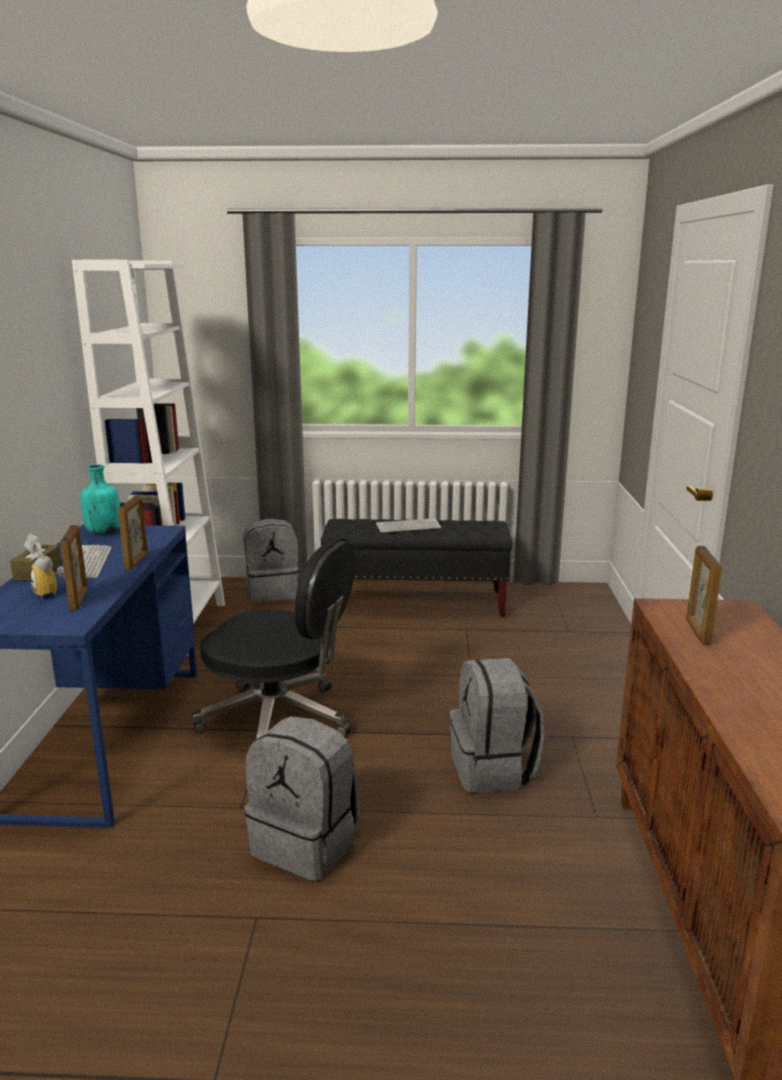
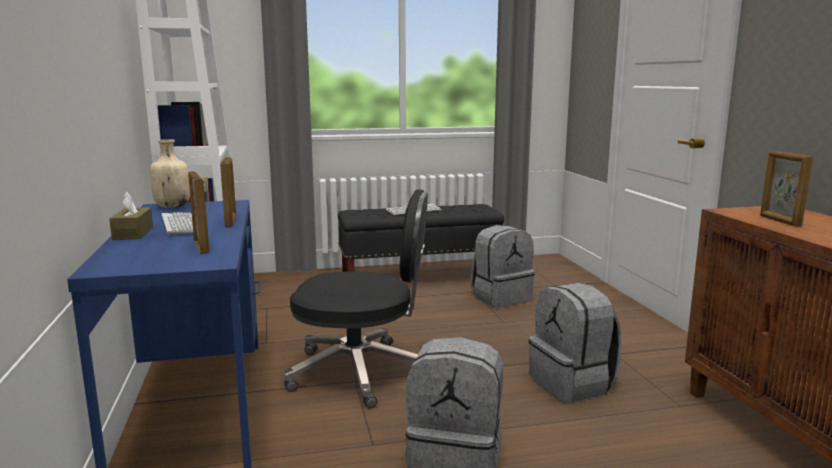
camera: 15 degrees left, 5 degrees down
alarm clock [30,543,65,598] -> none
turquoise bottle [80,465,120,534] -> beige bottle [150,139,190,208]
grey backpack [243,518,300,603] -> grey backpack moved to [471,225,535,308]

